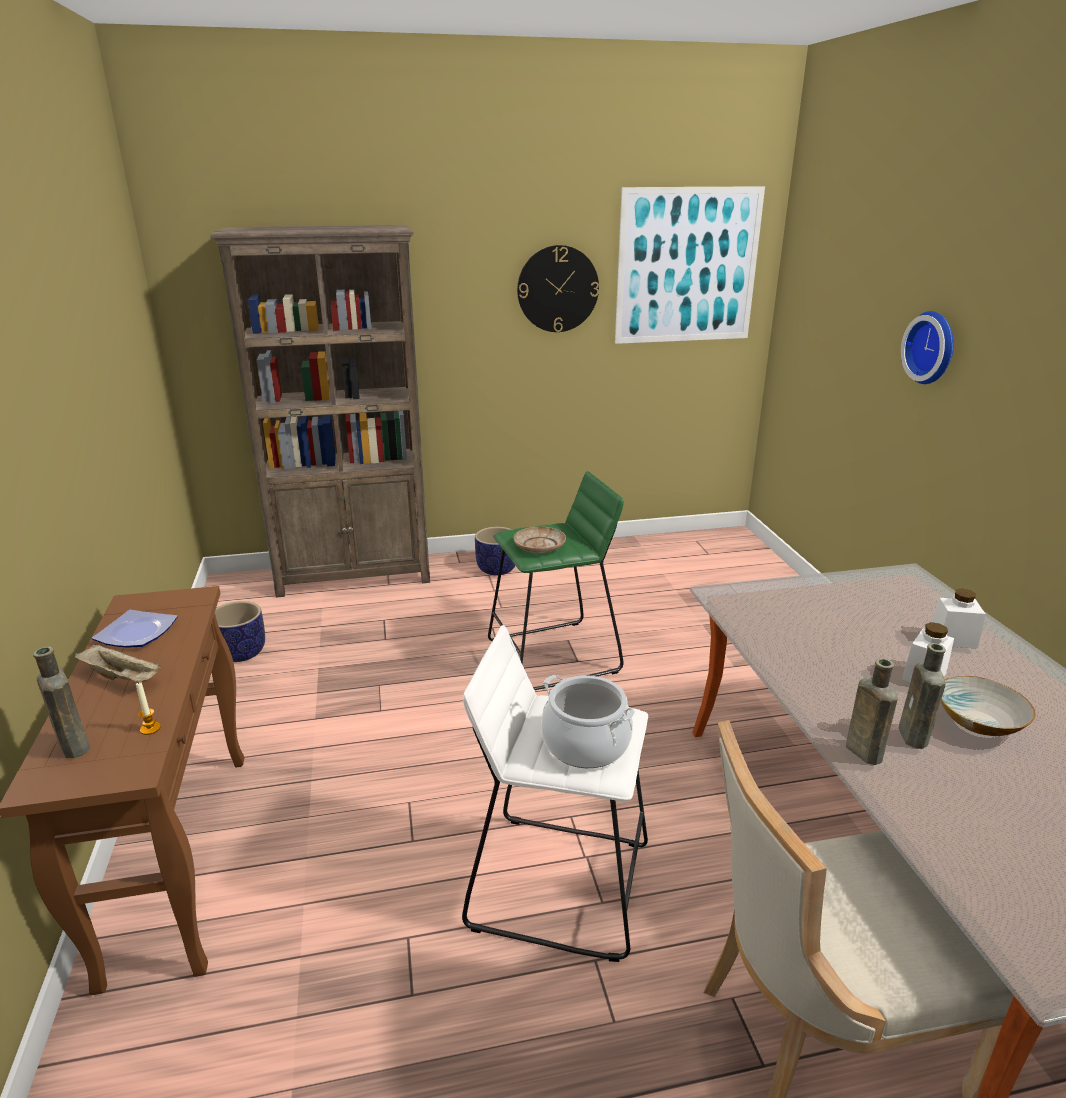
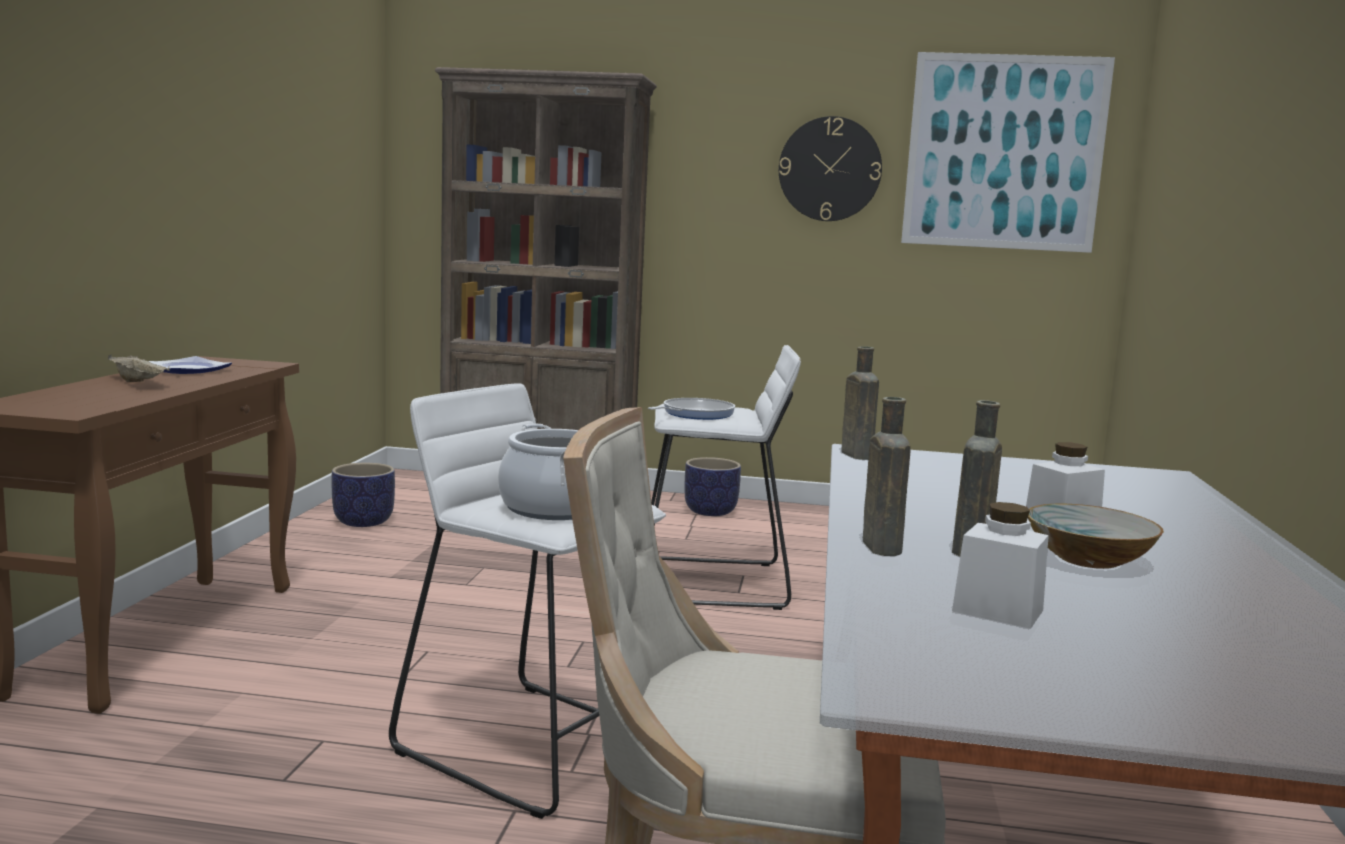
camera: 20 degrees right, 15 degrees down
brown bottle [33,647,90,758] -> brown bottle moved to [841,346,879,460]
candle [136,682,161,735] -> none
green stool [488,471,624,690] -> white stool [651,345,801,610]
beige plate [514,526,566,553] -> frying pan [648,398,735,420]
wall clock [901,311,954,384] -> none
white jar [932,588,986,649] -> white jar moved to [952,502,1049,629]

